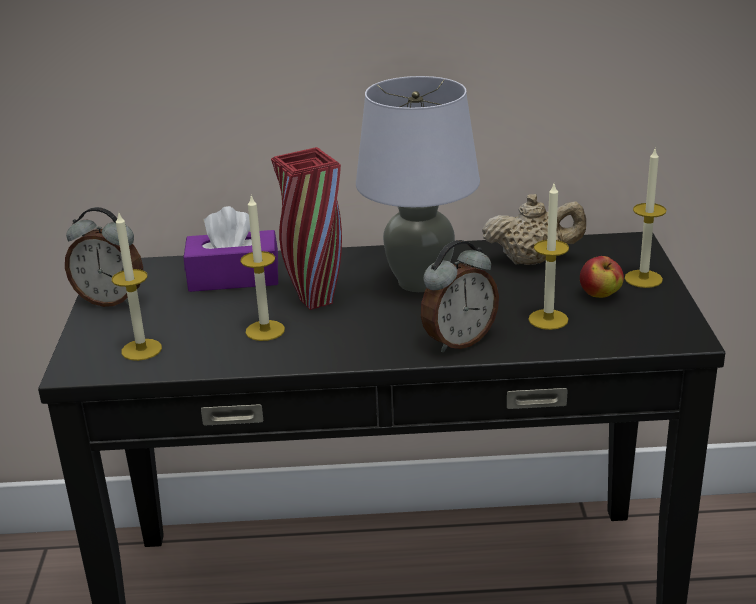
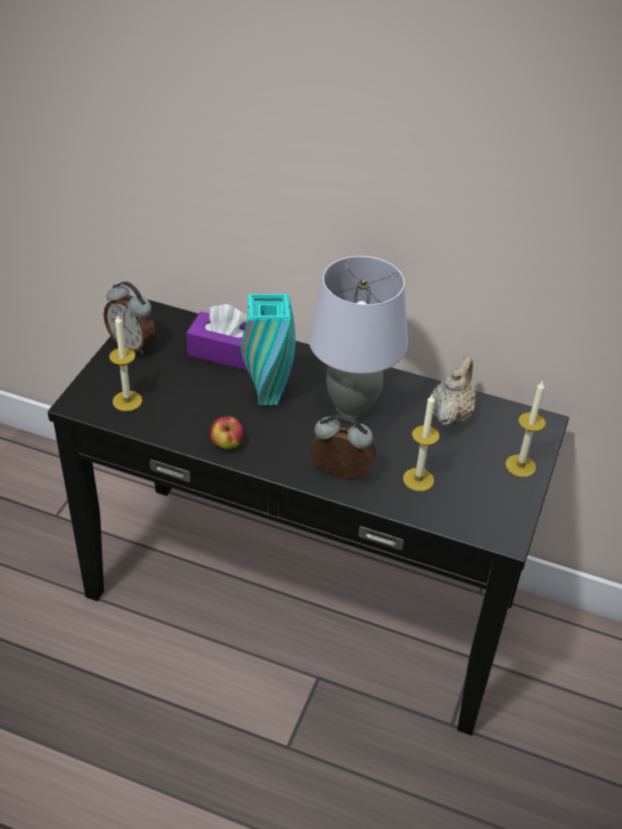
camera: 20 degrees right, 15 degrees up
candle [240,194,285,341] -> none
red vase [271,147,342,310] -> turquoise vase [241,294,296,405]
alarm clock [421,240,499,353] -> alarm clock turned 150 degrees counterclockwise [310,415,376,479]
beige teapot [482,194,586,265] -> beige teapot turned 90 degrees counterclockwise [430,356,476,426]
apple [580,256,624,298] -> apple moved to [210,416,243,449]

